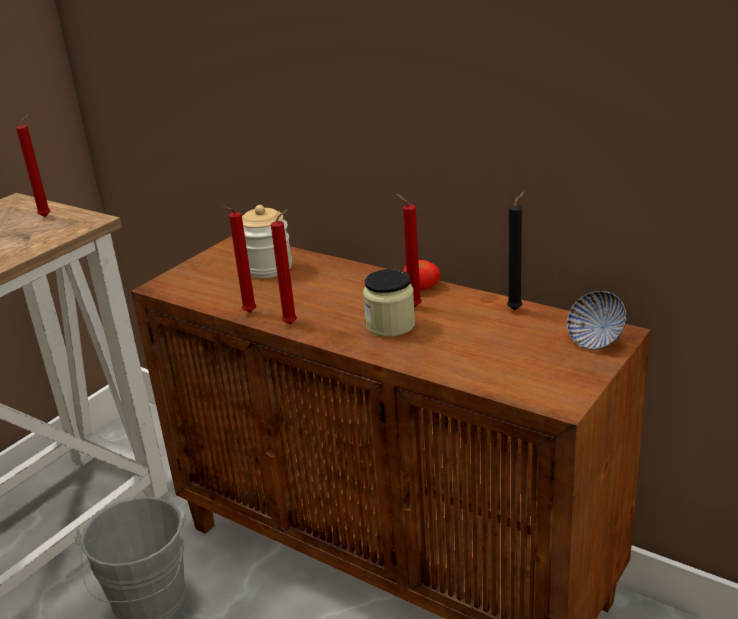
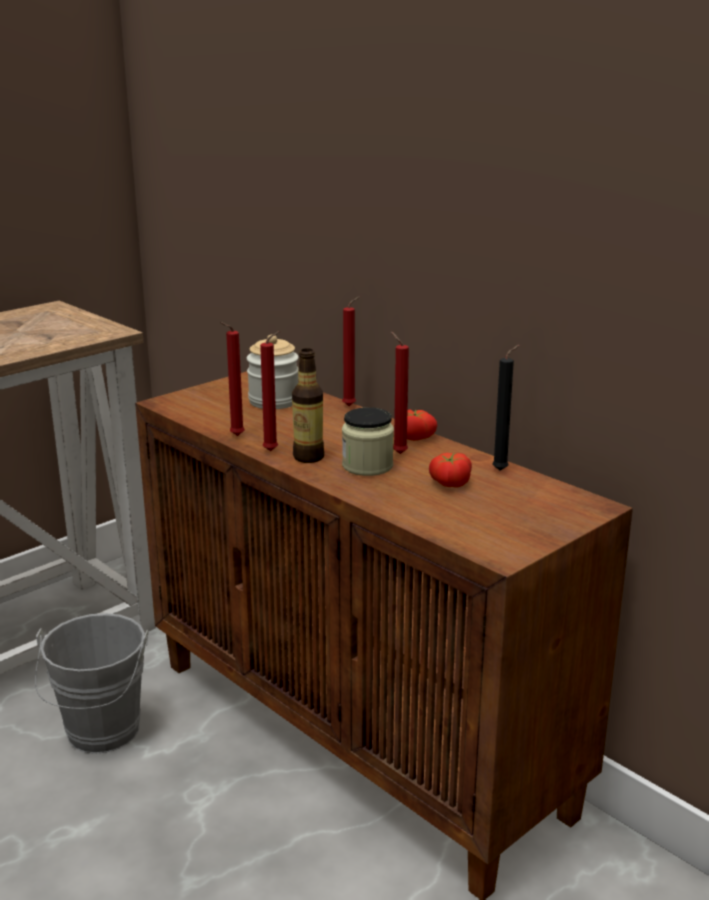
camera: 10 degrees right, 5 degrees down
red candle [16,114,50,217] -> red candle moved to [342,296,360,406]
bowl [566,291,626,350] -> none
none -> bottle [292,348,324,463]
none -> tomato [429,453,472,488]

